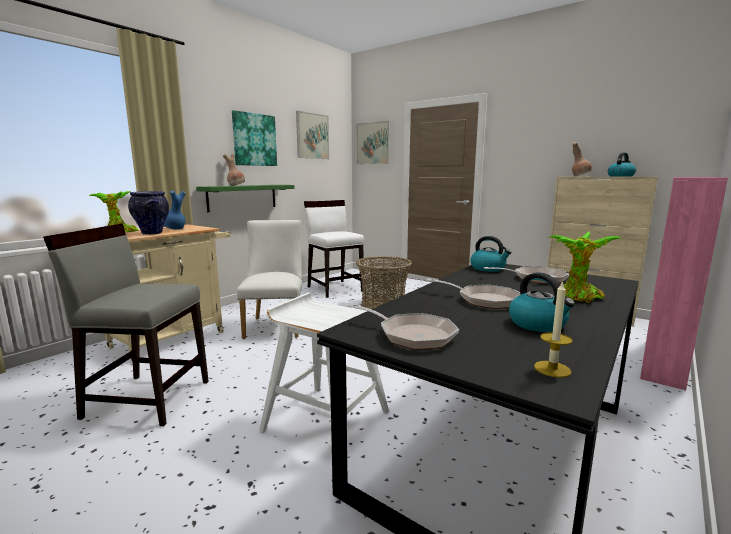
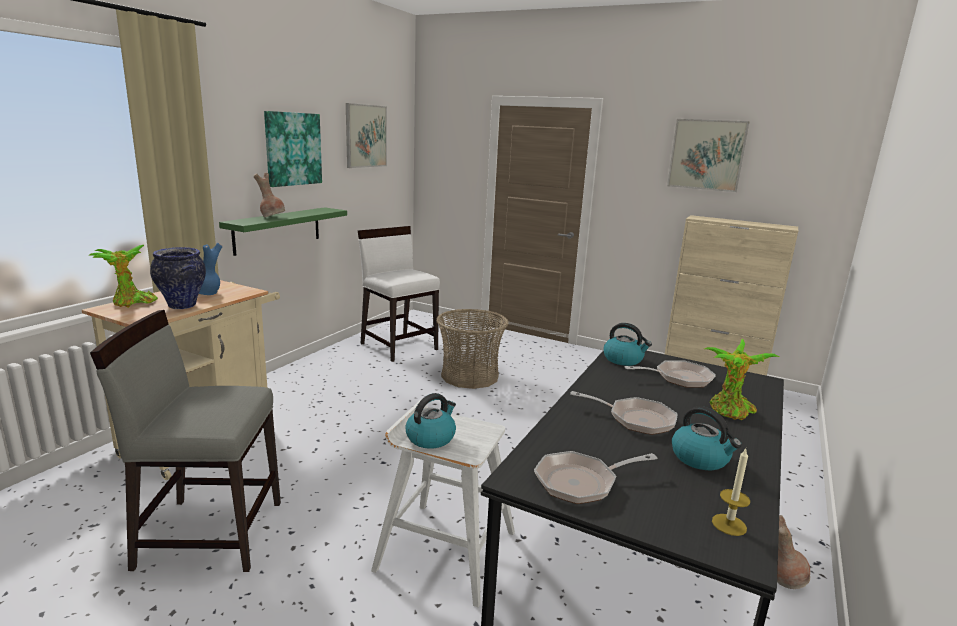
camera: 10 degrees left, 5 degrees up
white chair [237,220,302,339] -> none
frying pan [347,303,459,350] -> frying pan turned 135 degrees clockwise [534,451,657,504]
picture [356,121,390,164] -> picture moved to [667,119,750,192]
brown vase [572,142,592,176] -> brown vase moved to [777,515,810,589]
kettle [608,152,636,176] -> kettle moved to [405,393,456,449]
pink cabinet [640,177,728,390] -> none

